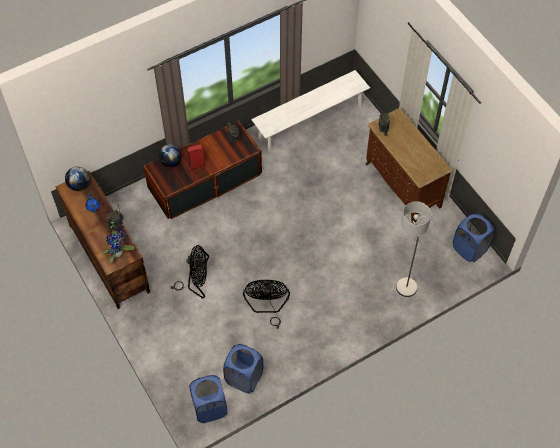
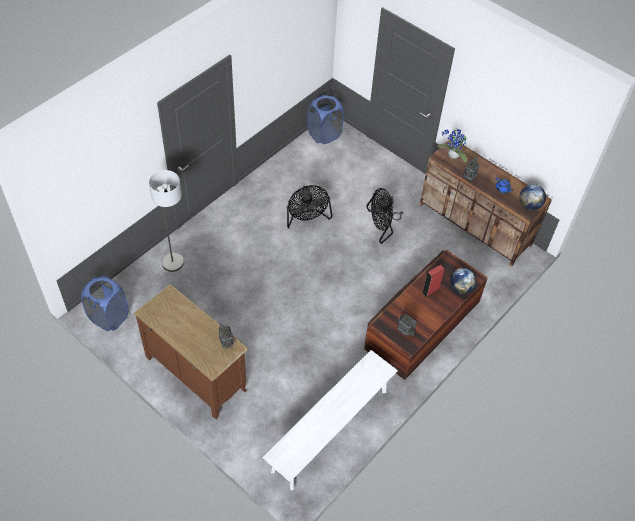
camera: 160 degrees right, 5 degrees down
blue laundry basket [223,344,263,393] -> none

